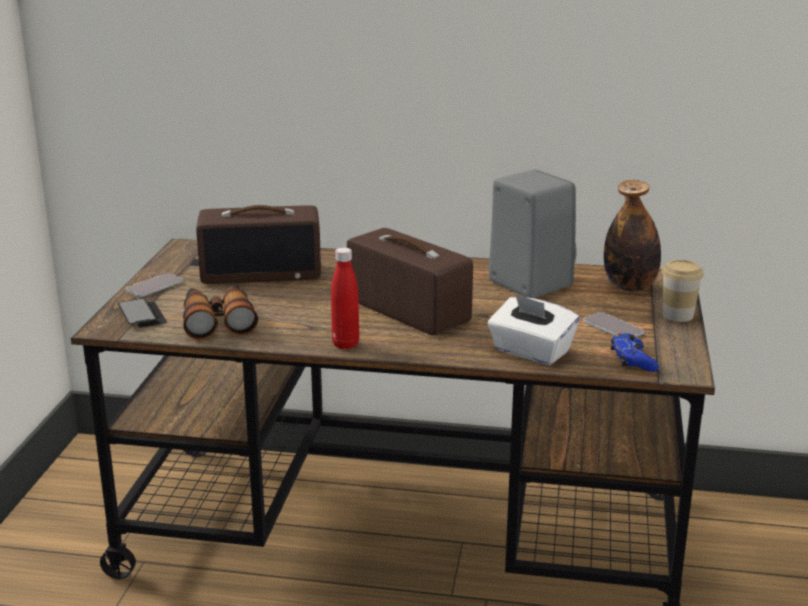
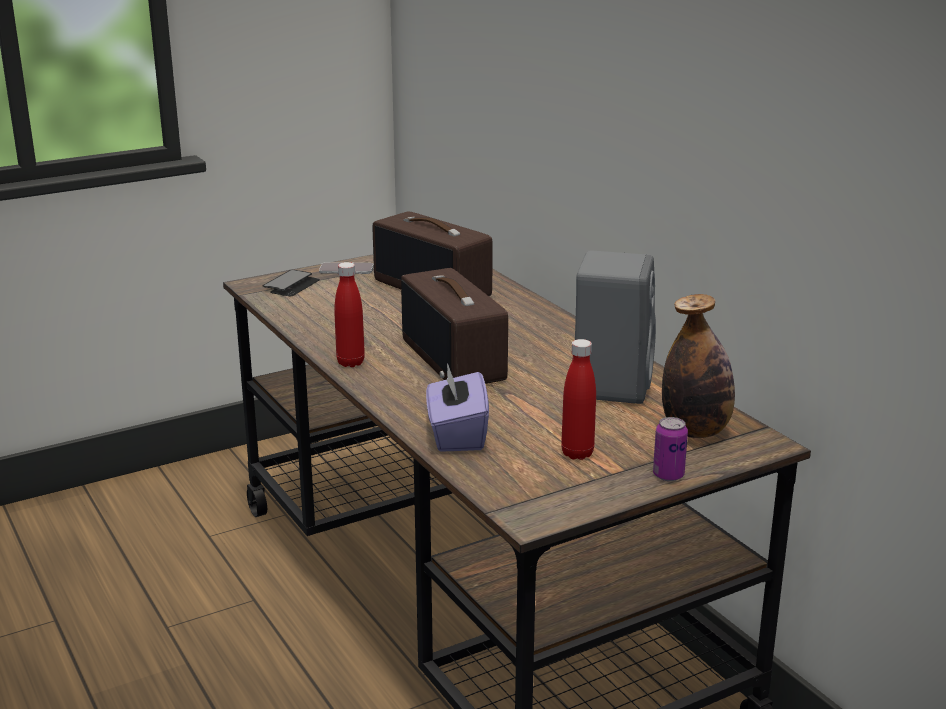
camera: 50 degrees right, 0 degrees up
binoculars [183,284,258,340] -> none
radio [347,228,473,336] -> radio turned 150 degrees clockwise [401,268,508,384]
white tissue box [488,294,579,365] -> purple tissue box [426,363,489,452]
phone [583,312,644,337] -> red bottle [561,339,596,460]
blue game controller [611,333,659,372] -> none
cup [662,260,704,322] -> can [653,417,688,481]

